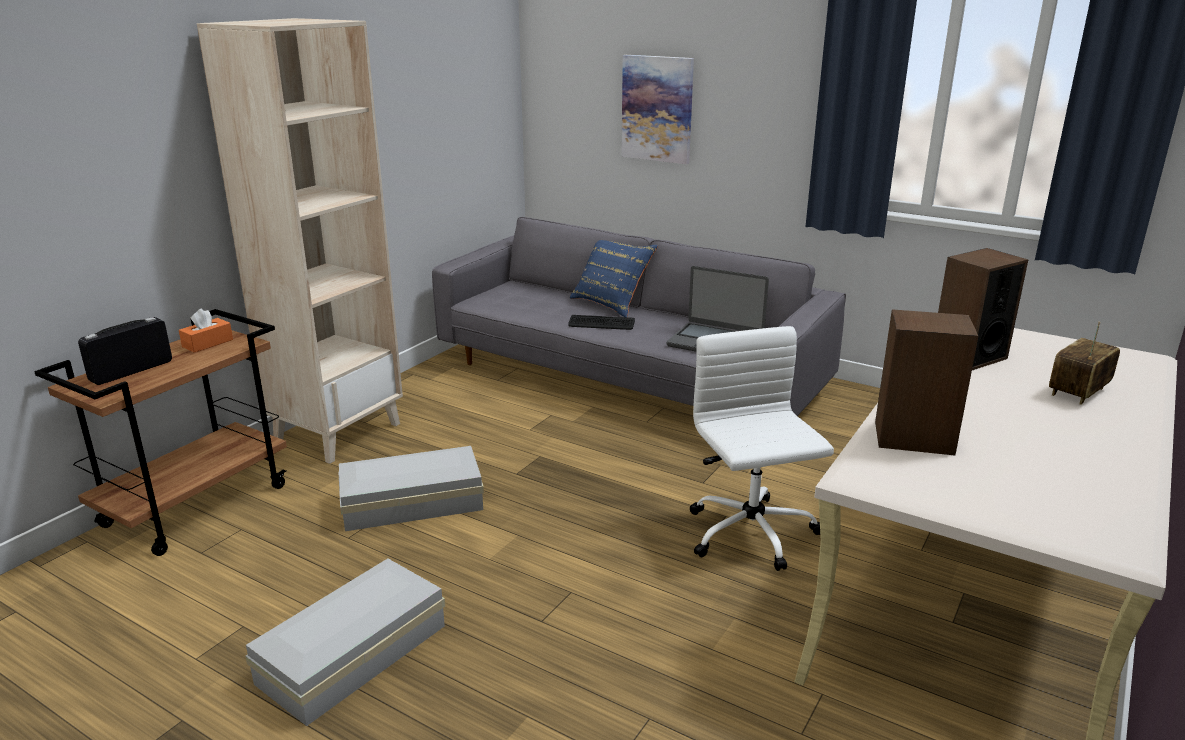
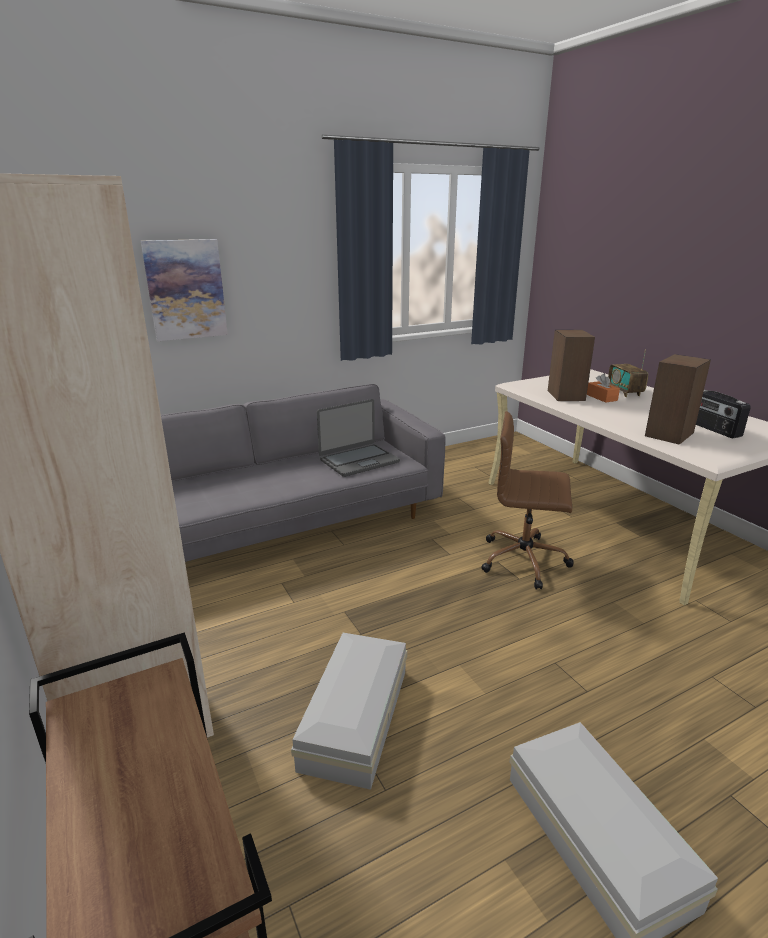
camera: 60 degrees left, 0 degrees up
radio [78,317,172,385] -> radio moved to [696,390,751,438]
orange tissue box [179,308,233,353] -> orange tissue box moved to [587,374,620,402]
keyboard [568,315,635,330] -> none
blue pillow [570,240,658,317] -> none
white office chair [690,326,834,571] -> brown office chair [481,411,574,590]

